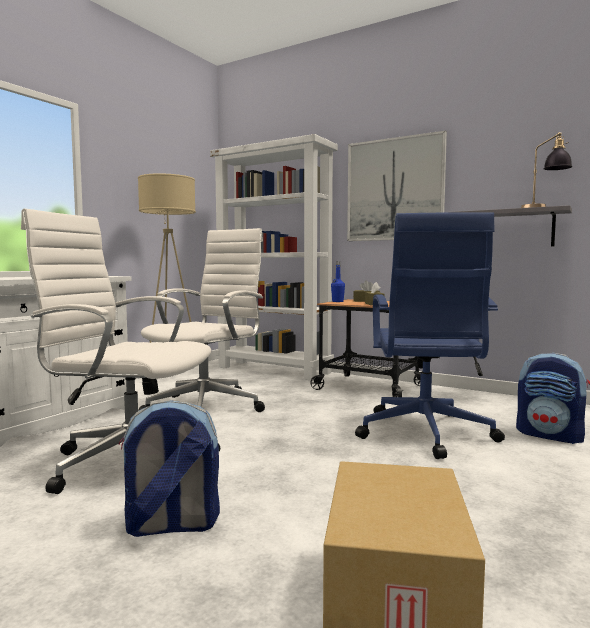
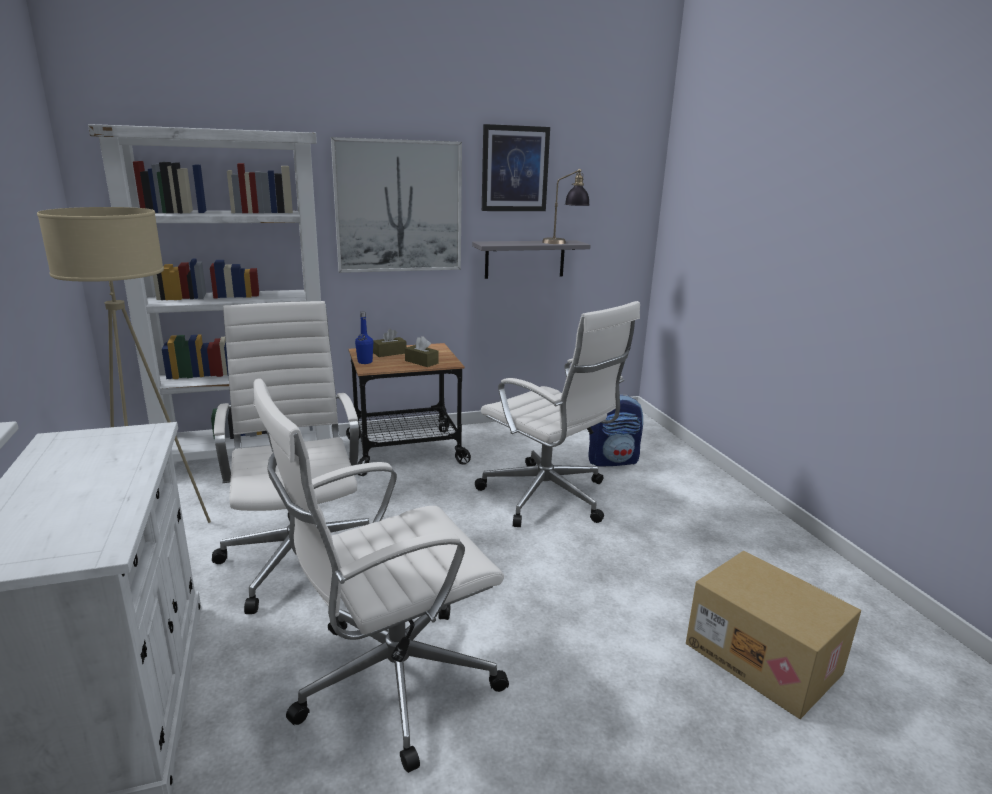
camera: 50 degrees left, 15 degrees up
backpack [118,400,220,537] -> none
blue office chair [355,212,505,459] -> white office chair [475,301,640,527]
none -> picture [482,124,550,211]

